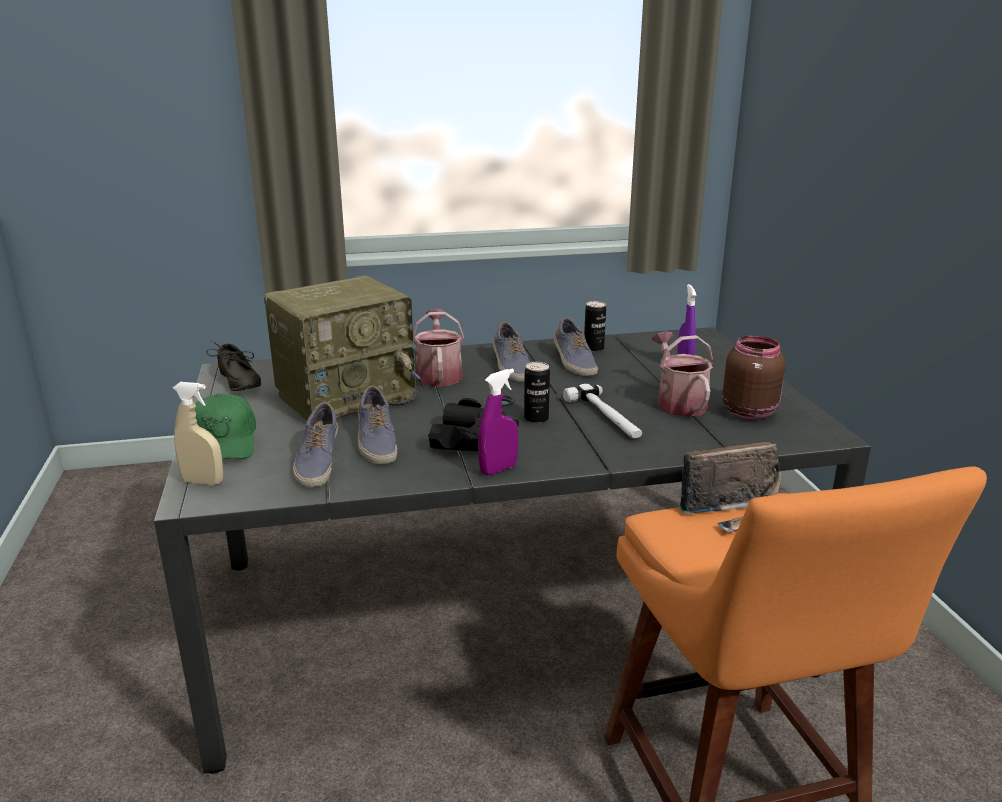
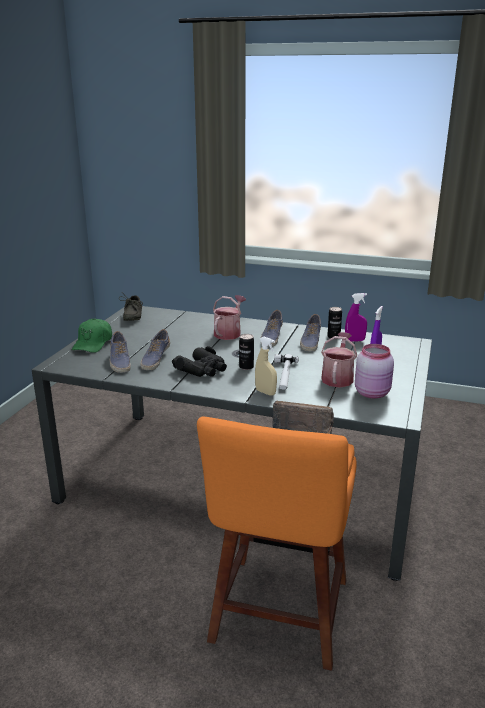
camera: 30 degrees right, 0 degrees up
beige spray bottle [173,382,223,485] -> beige spray bottle moved to [255,337,277,396]
radio [264,275,422,421] -> none
shoe [293,402,338,487] -> shoe turned 45 degrees counterclockwise [110,331,131,373]
purple spray bottle [478,369,519,475] -> purple spray bottle moved to [345,293,367,342]
brown jar [722,336,786,420] -> pink jar [355,344,394,399]

